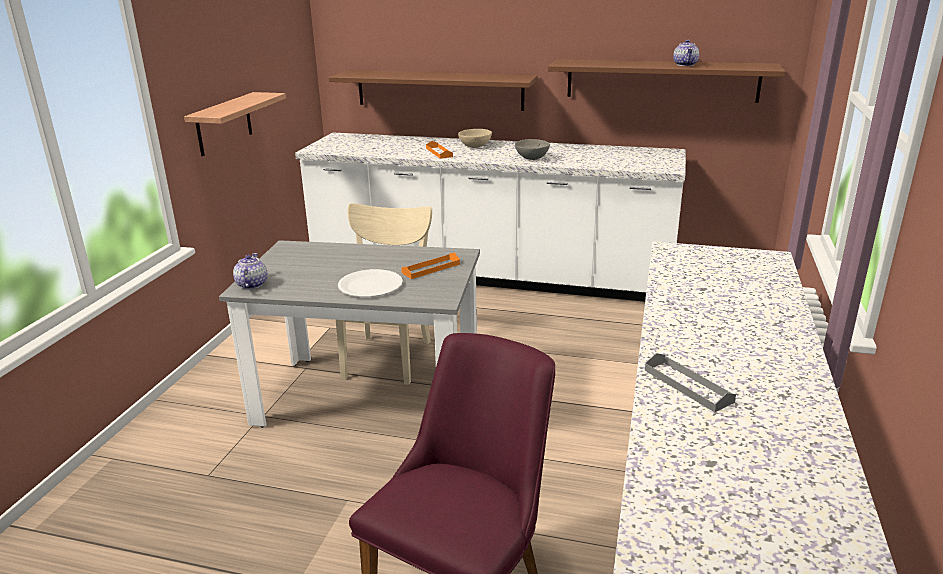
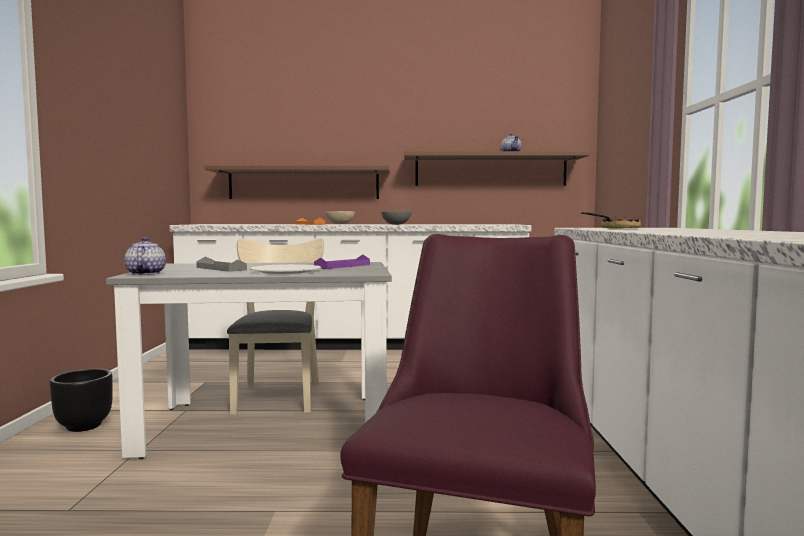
camera: 15 degrees left, 20 degrees down
shelf [184,92,286,156] -> none
orange tray [401,253,460,279] -> purple tray [314,255,370,269]
grey tray [645,353,736,412] -> grey tray moved to [196,256,247,272]
none -> black planter [50,369,113,432]
none -> frying pan [581,212,642,229]

